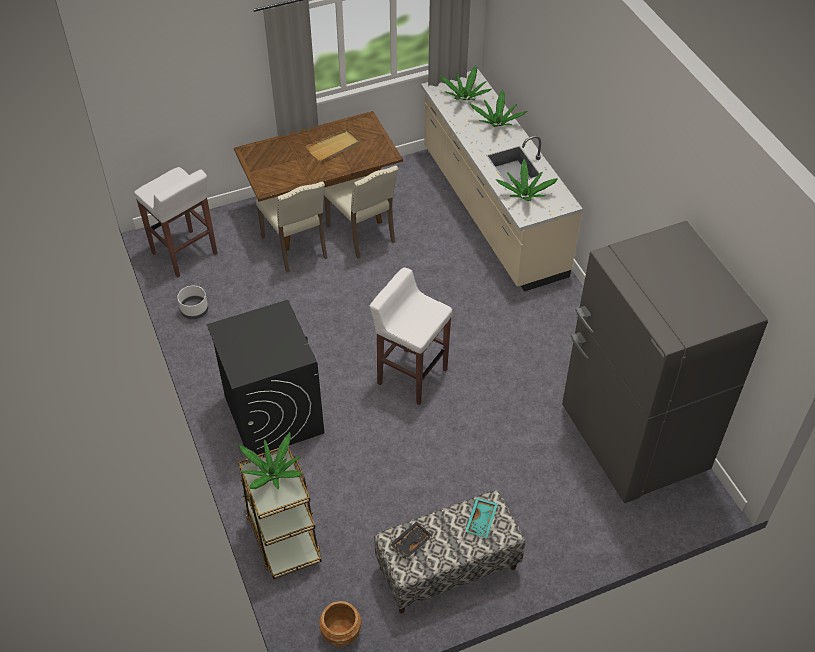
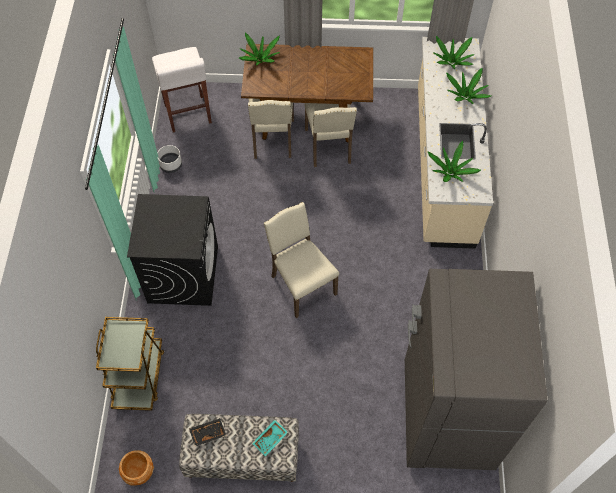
camera: 25 degrees right, 10 degrees up
potted plant [239,432,303,489] -> potted plant moved to [239,32,280,66]
beige tray [306,128,360,161] -> none
white stool [370,267,452,405] -> beige chair [264,202,339,318]

